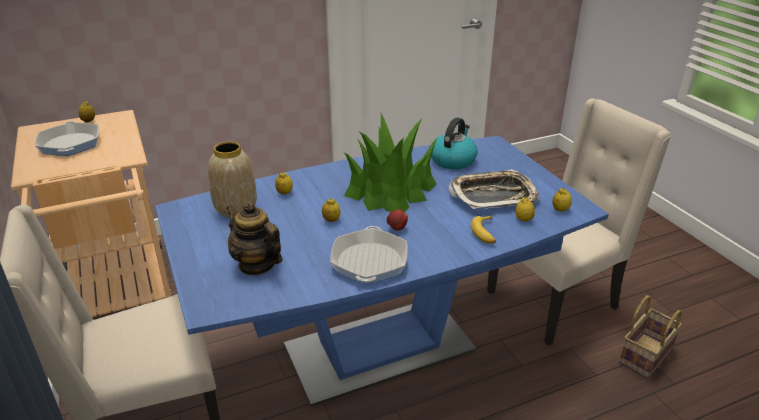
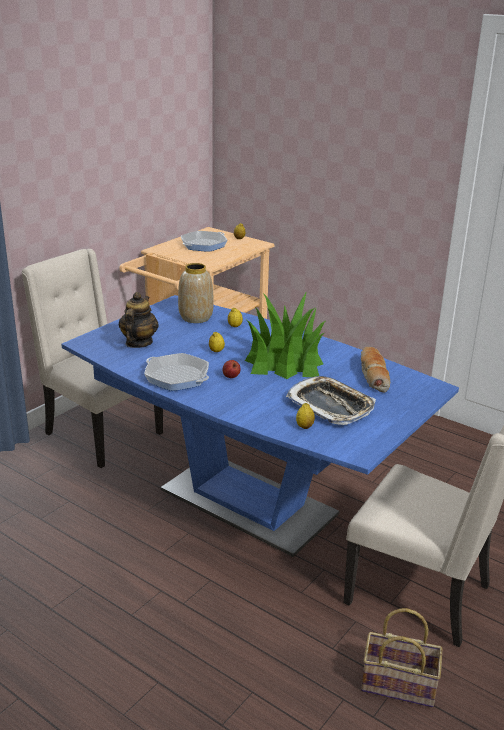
camera: 60 degrees right, 5 degrees down
frying pan [330,226,408,284] -> frying pan turned 120 degrees counterclockwise [144,353,209,391]
kettle [431,117,477,169] -> bread [361,347,390,393]
banana [471,215,496,243] -> none
lemon [553,188,572,211] -> none

